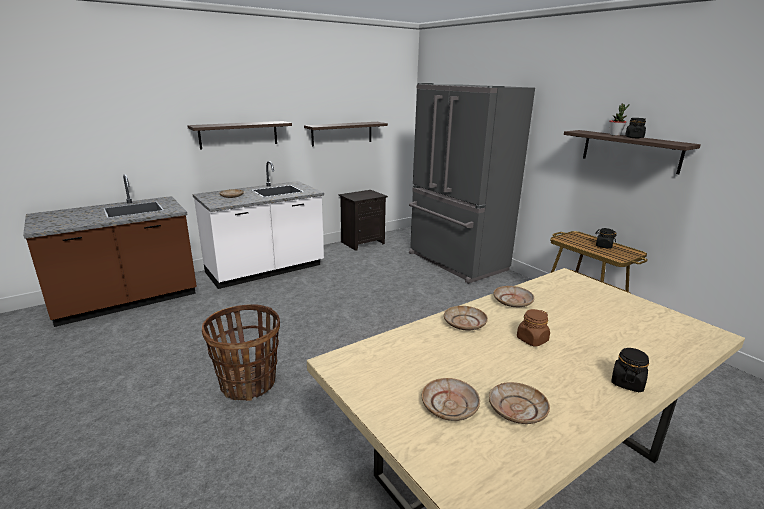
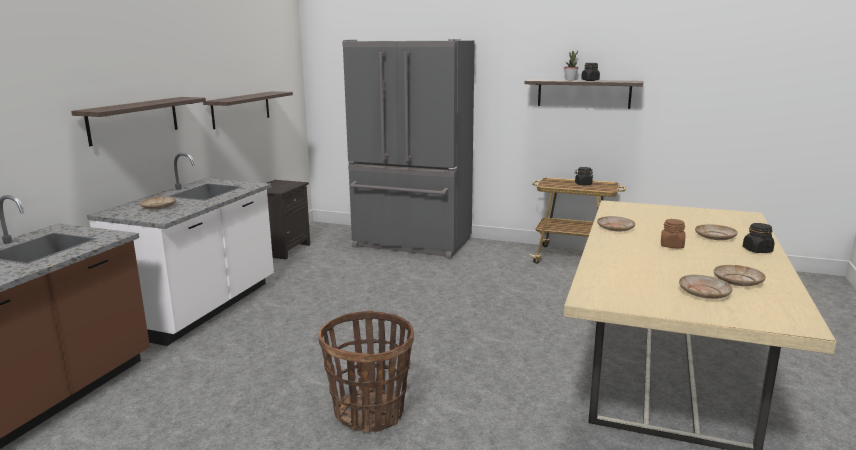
camera: 35 degrees left, 5 degrees down
beige plate [444,306,488,330] -> beige plate moved to [695,224,738,240]

